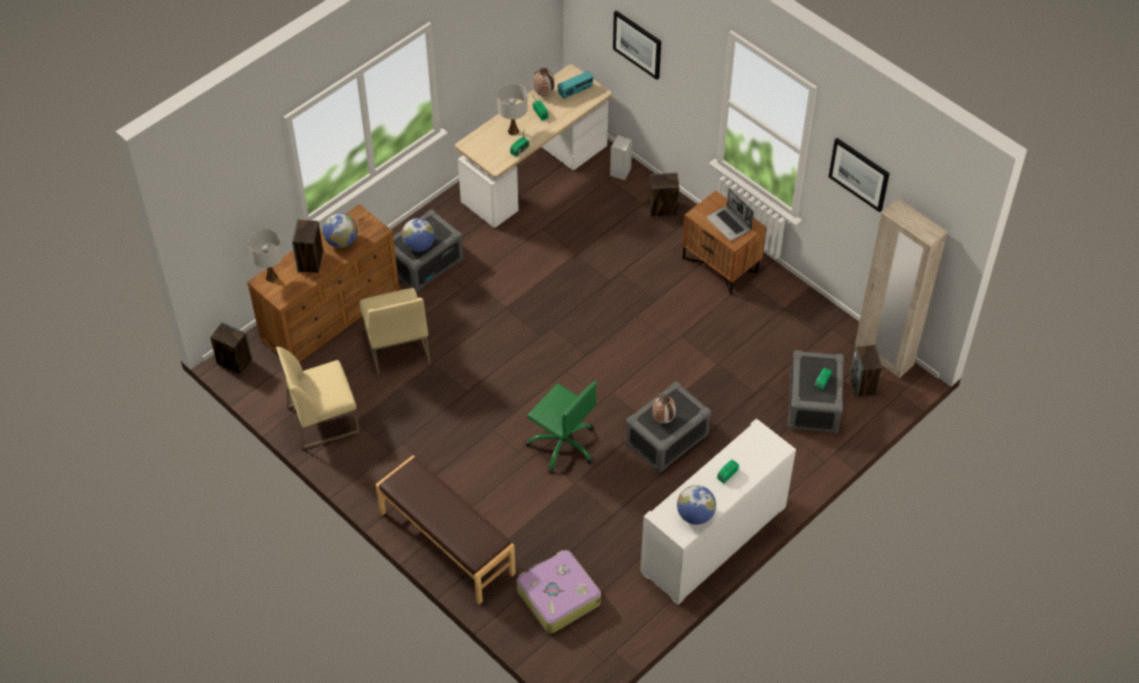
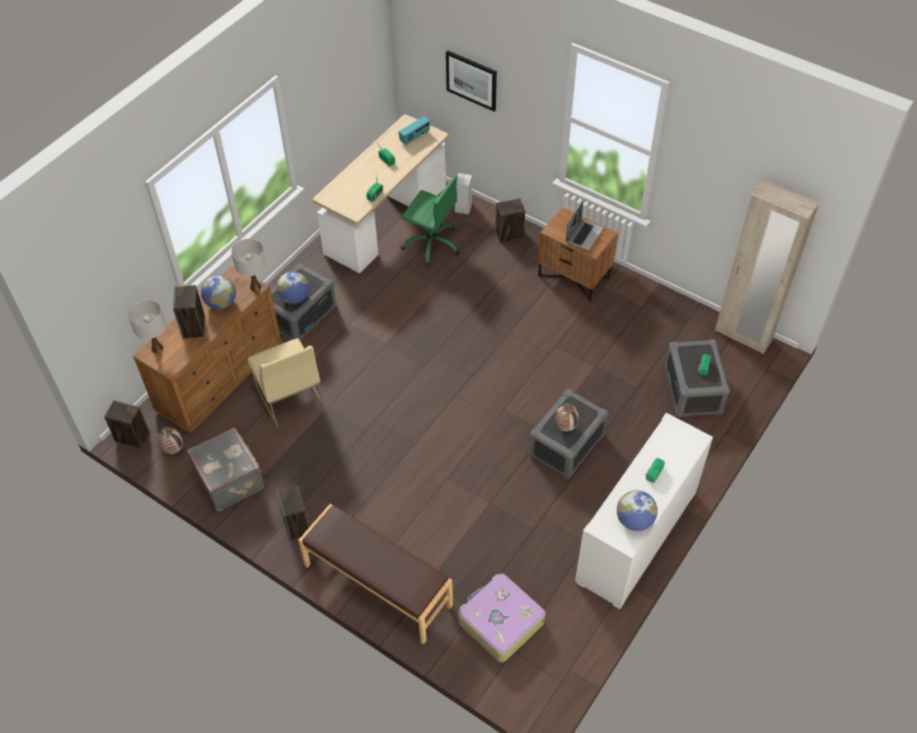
camera: 10 degrees left, 0 degrees up
beige chair [276,347,359,450] -> grey suitcase [187,427,264,511]
white table lamp [497,83,528,135] -> white table lamp moved to [231,239,266,291]
green office chair [526,381,597,474] -> green office chair moved to [401,176,460,267]
vase [534,68,555,96] -> vase moved to [159,427,183,454]
laptop [707,188,754,241] -> laptop turned 105 degrees counterclockwise [565,202,604,251]
picture [829,138,890,212] -> none
speaker [849,345,882,397] -> speaker moved to [277,486,309,540]

